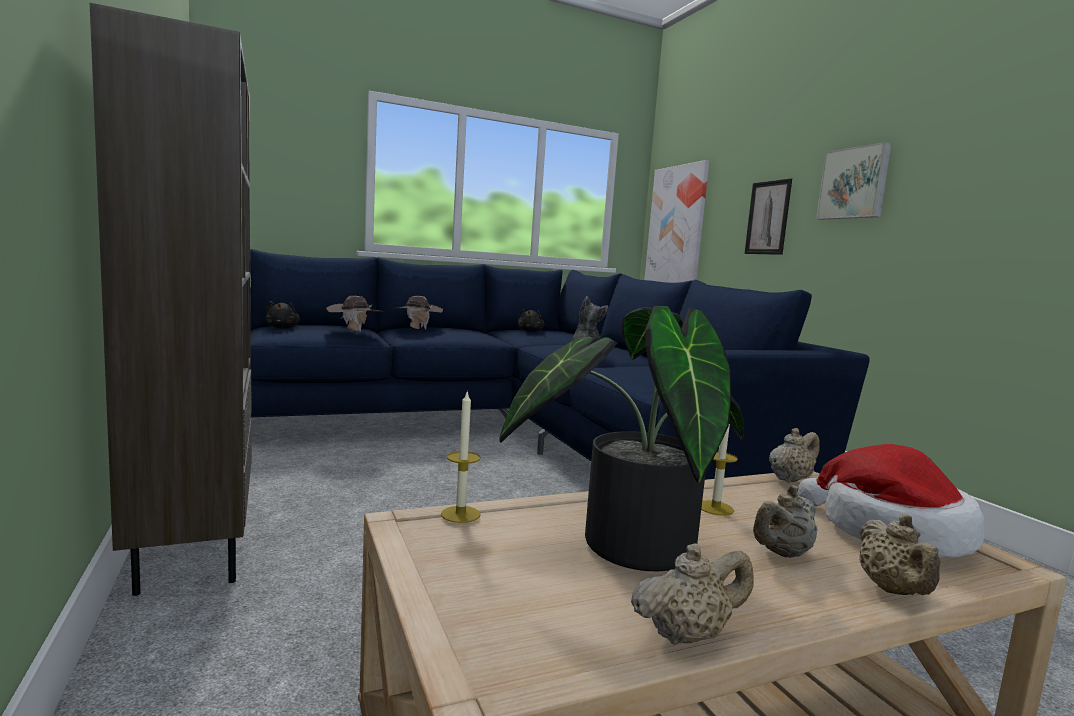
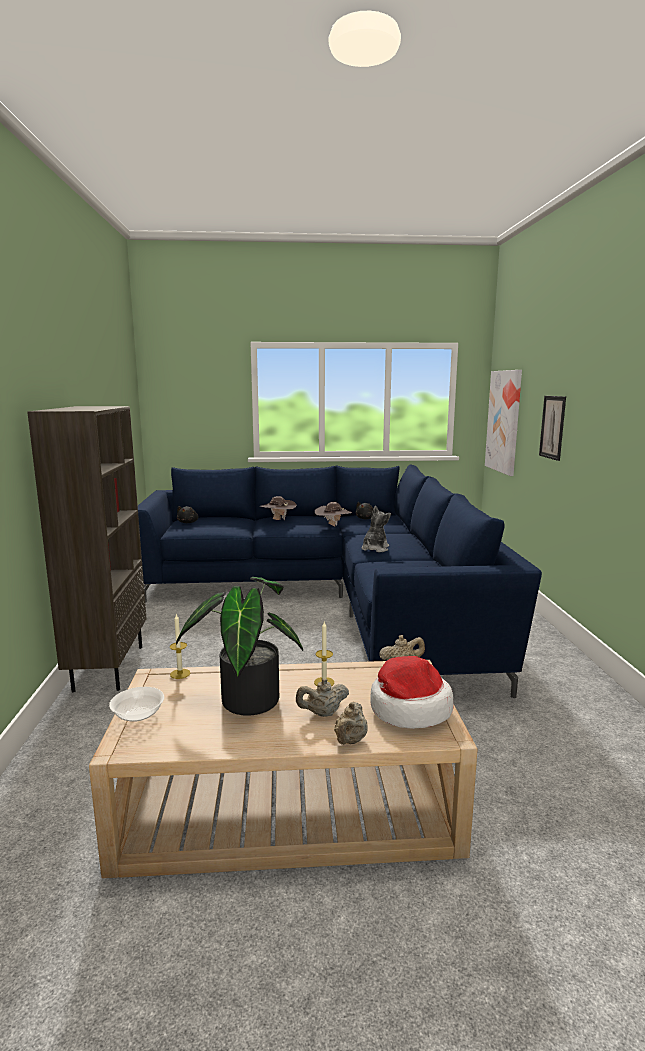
camera: 20 degrees right, 5 degrees up
brown hat [326,296,384,332] -> brown hat moved to [315,502,352,526]
beige teapot [631,543,754,645] -> none
picture [816,142,892,220] -> none
none -> bowl [109,687,164,721]

